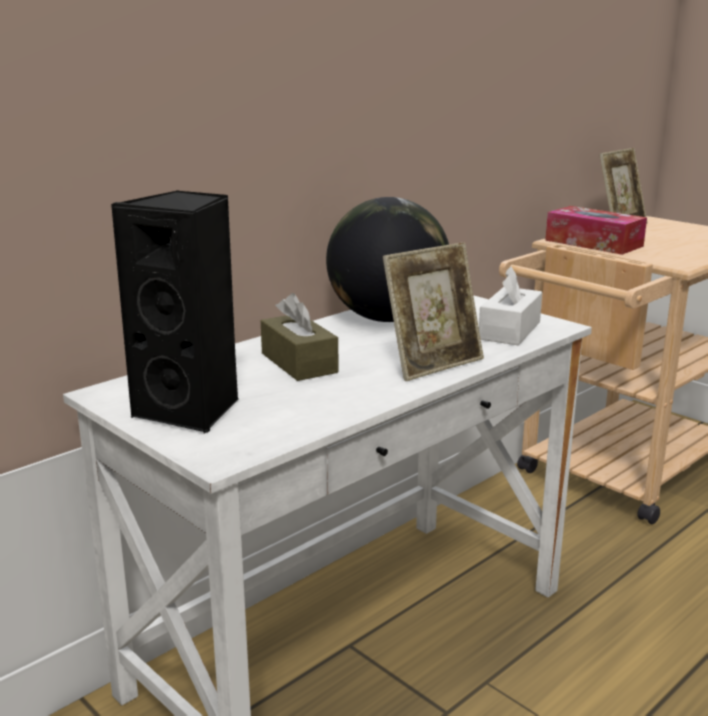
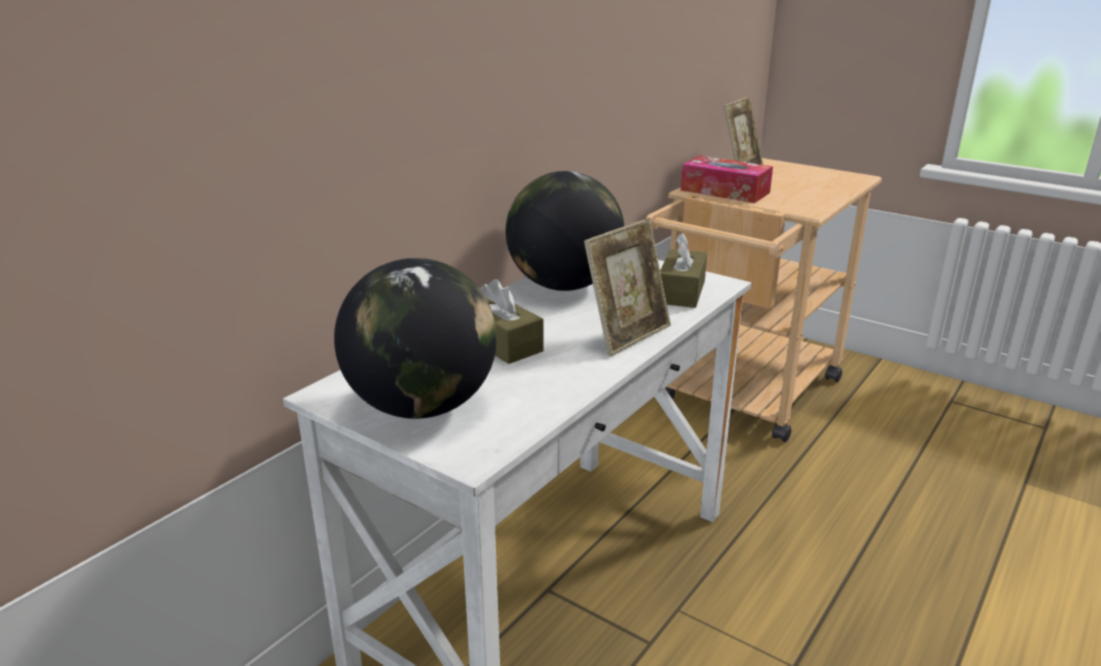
camera: 10 degrees left, 5 degrees up
black speaker [111,190,238,434] -> globe [334,258,497,419]
white tissue box [479,266,542,345] -> brown tissue box [660,233,707,308]

